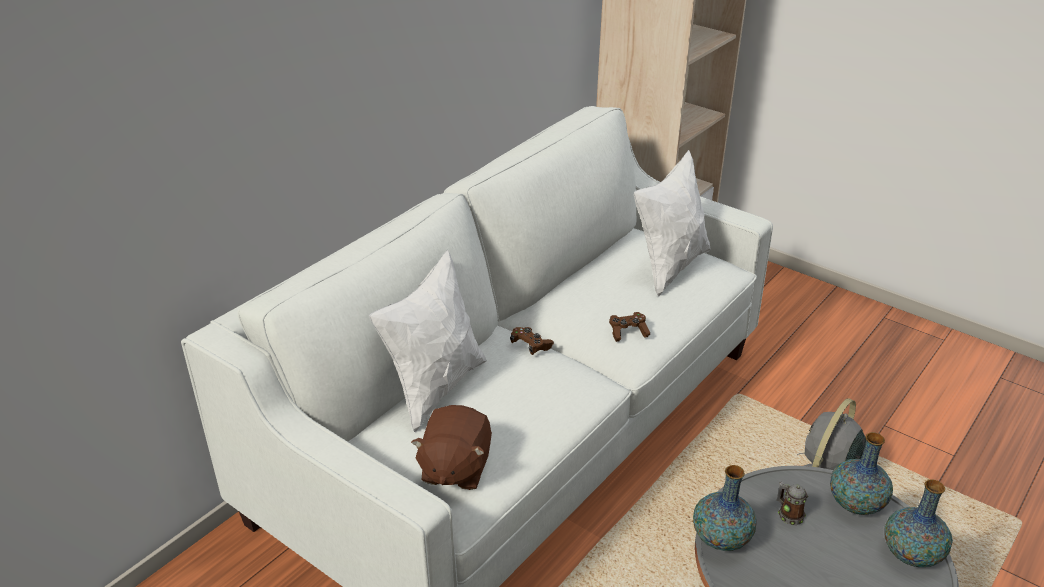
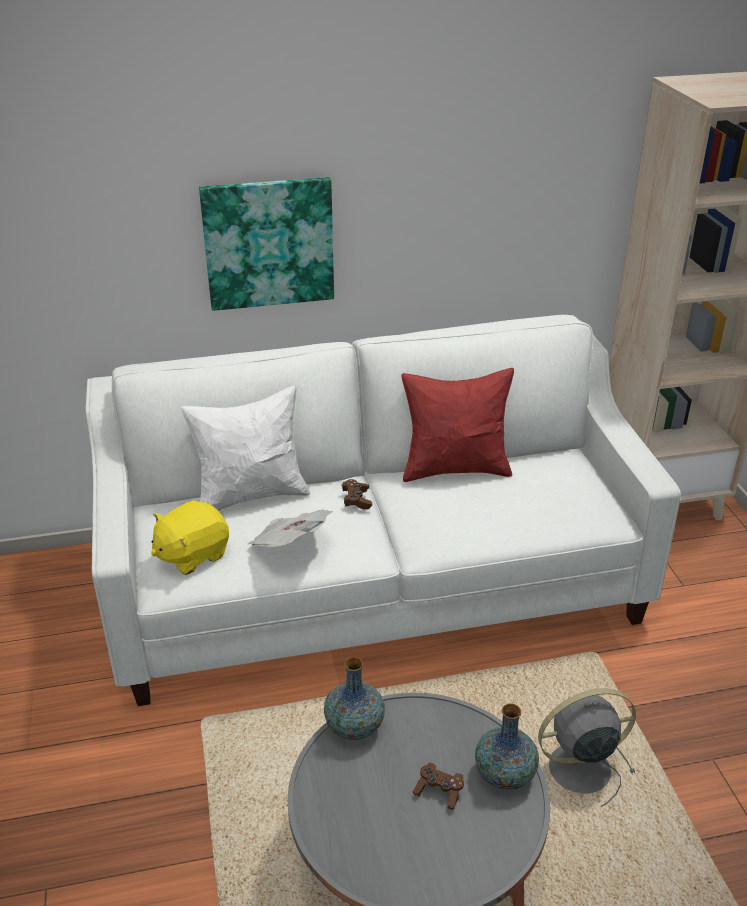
camera: 40 degrees right, 0 degrees up
brown plush toy [411,405,492,490] -> yellow plush toy [151,500,229,575]
brown game controller [609,312,650,342] -> brown game controller moved to [413,763,464,810]
white pillow [634,150,711,297] -> none
mug [776,482,808,525] -> none
vase [884,479,953,567] -> none
none -> picture [199,177,334,311]
none -> newspaper [248,510,333,547]
none -> red pillow [402,368,514,482]

